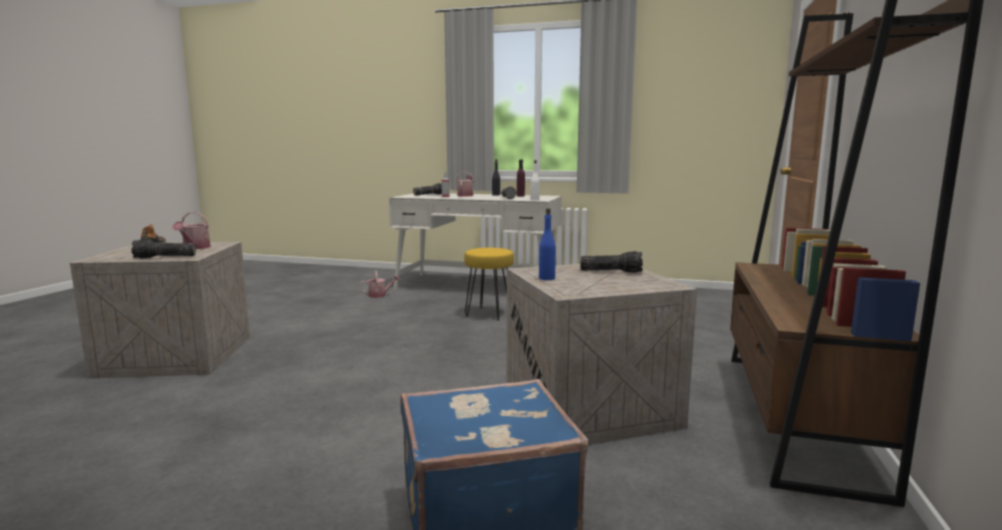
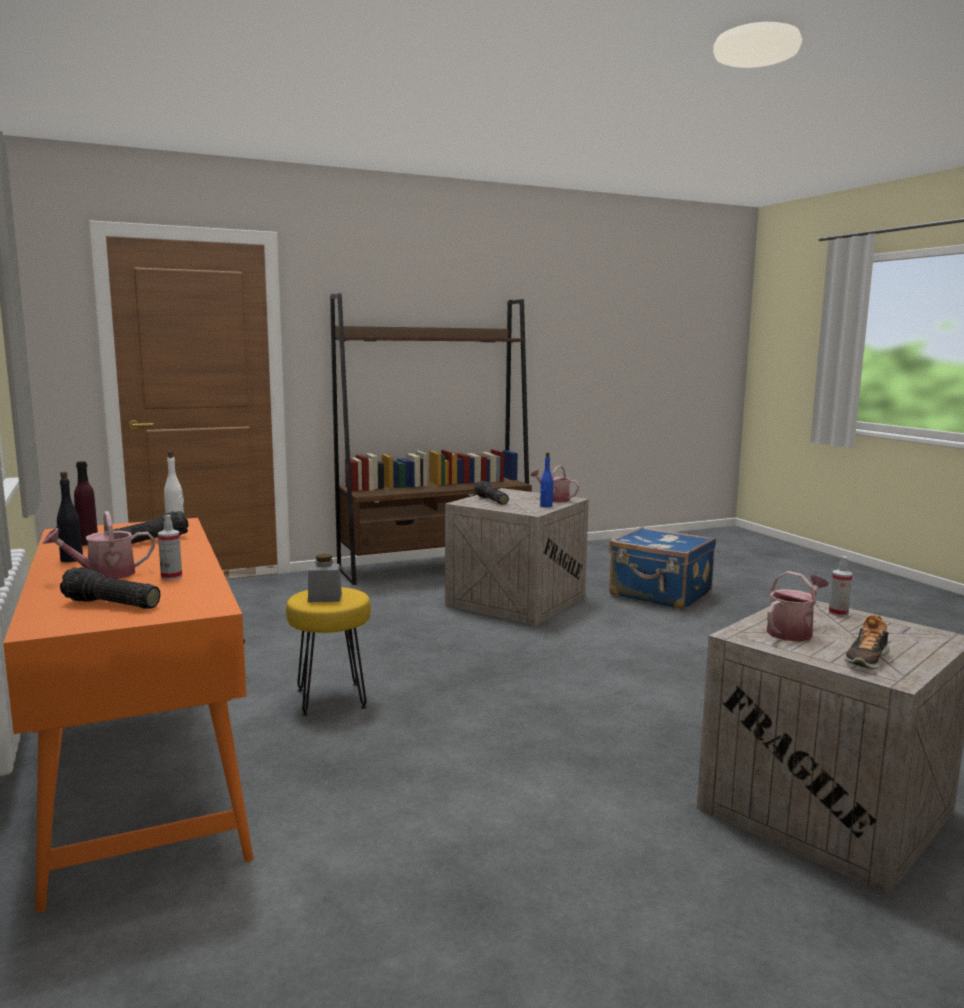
camera: 130 degrees left, 0 degrees up
flashlight [131,239,196,259] -> spray bottle [829,556,853,617]
watering can [359,271,400,298] -> watering can moved to [530,465,579,502]
white desk [389,193,562,289] -> orange desk [3,518,254,913]
none -> grey jar [308,554,342,602]

